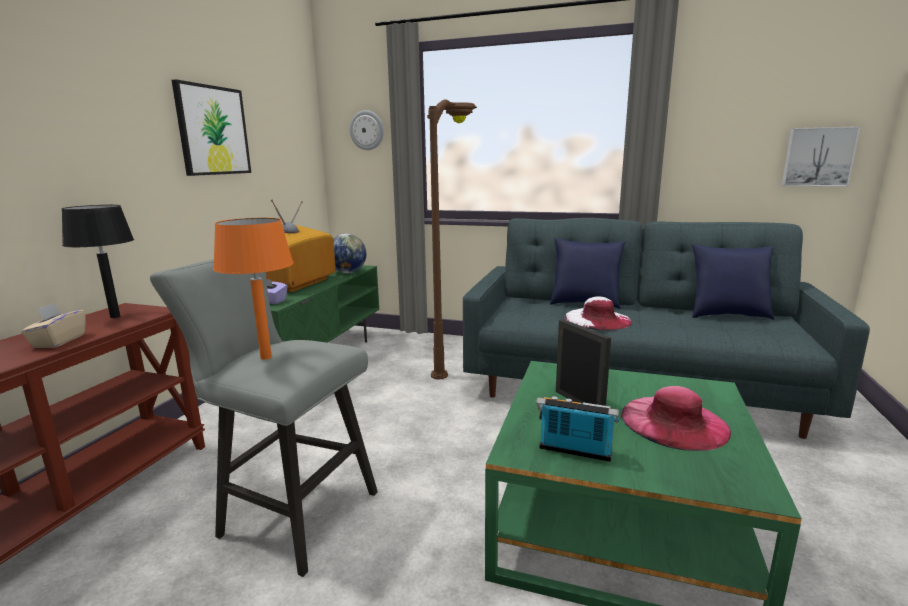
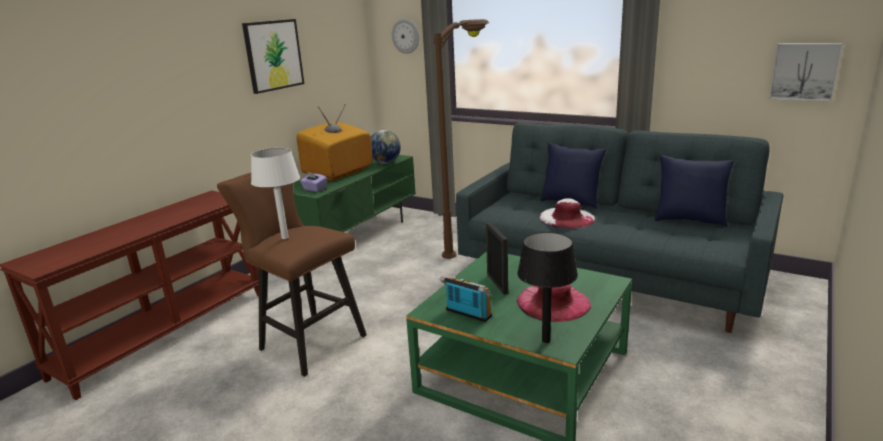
camera: 15 degrees right, 5 degrees up
beige tissue box [21,303,86,348] -> none
black table lamp [62,205,134,318] -> black table lamp moved to [517,232,578,343]
grey stool [150,259,378,577] -> brown stool [217,173,367,377]
orange table lamp [213,218,294,360] -> white table lamp [251,148,300,239]

